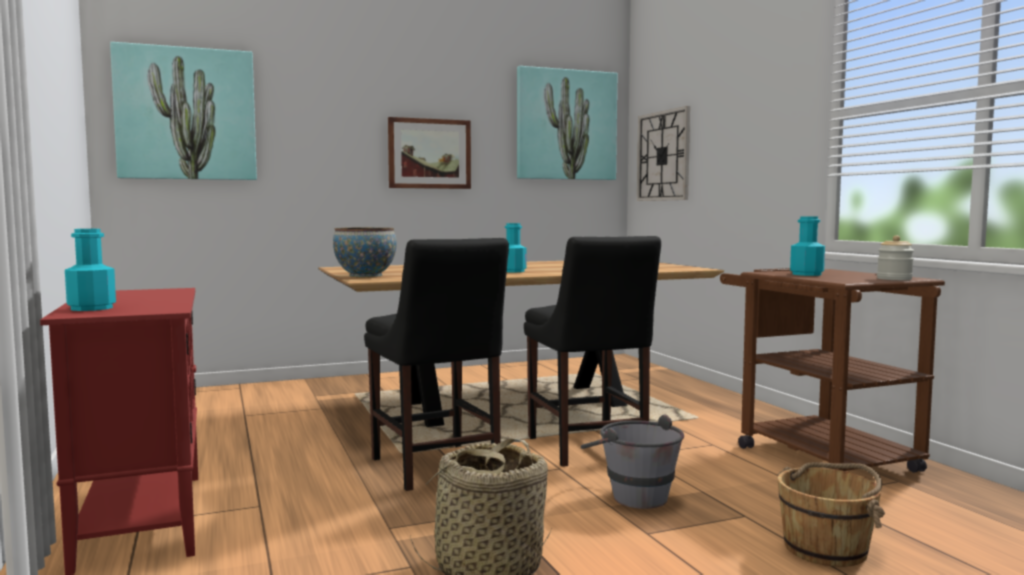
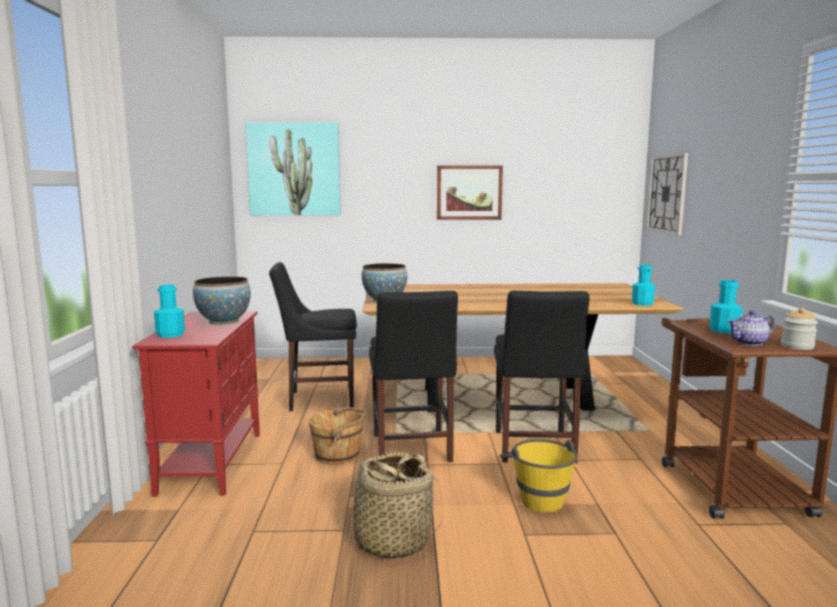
camera: 20 degrees right, 5 degrees up
turquoise bottle [505,223,527,272] -> turquoise bottle moved to [632,265,656,306]
picture [517,66,617,180] -> none
grey bucket [581,414,684,509] -> yellow bucket [500,439,578,512]
brown bucket [777,462,885,567] -> brown bucket moved to [309,407,366,465]
none -> bowl [193,276,251,325]
none -> black chair [269,262,357,411]
none -> teapot [727,310,775,346]

